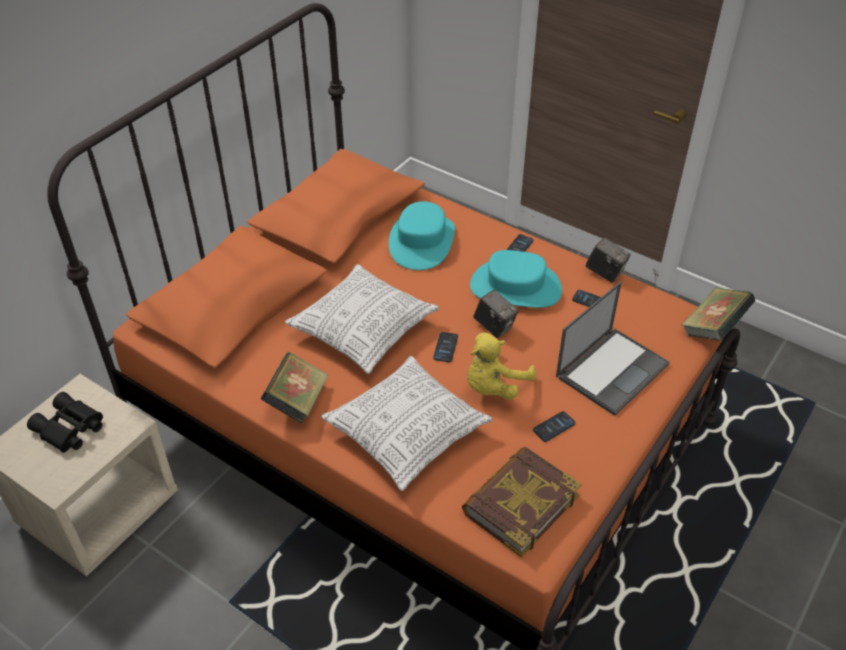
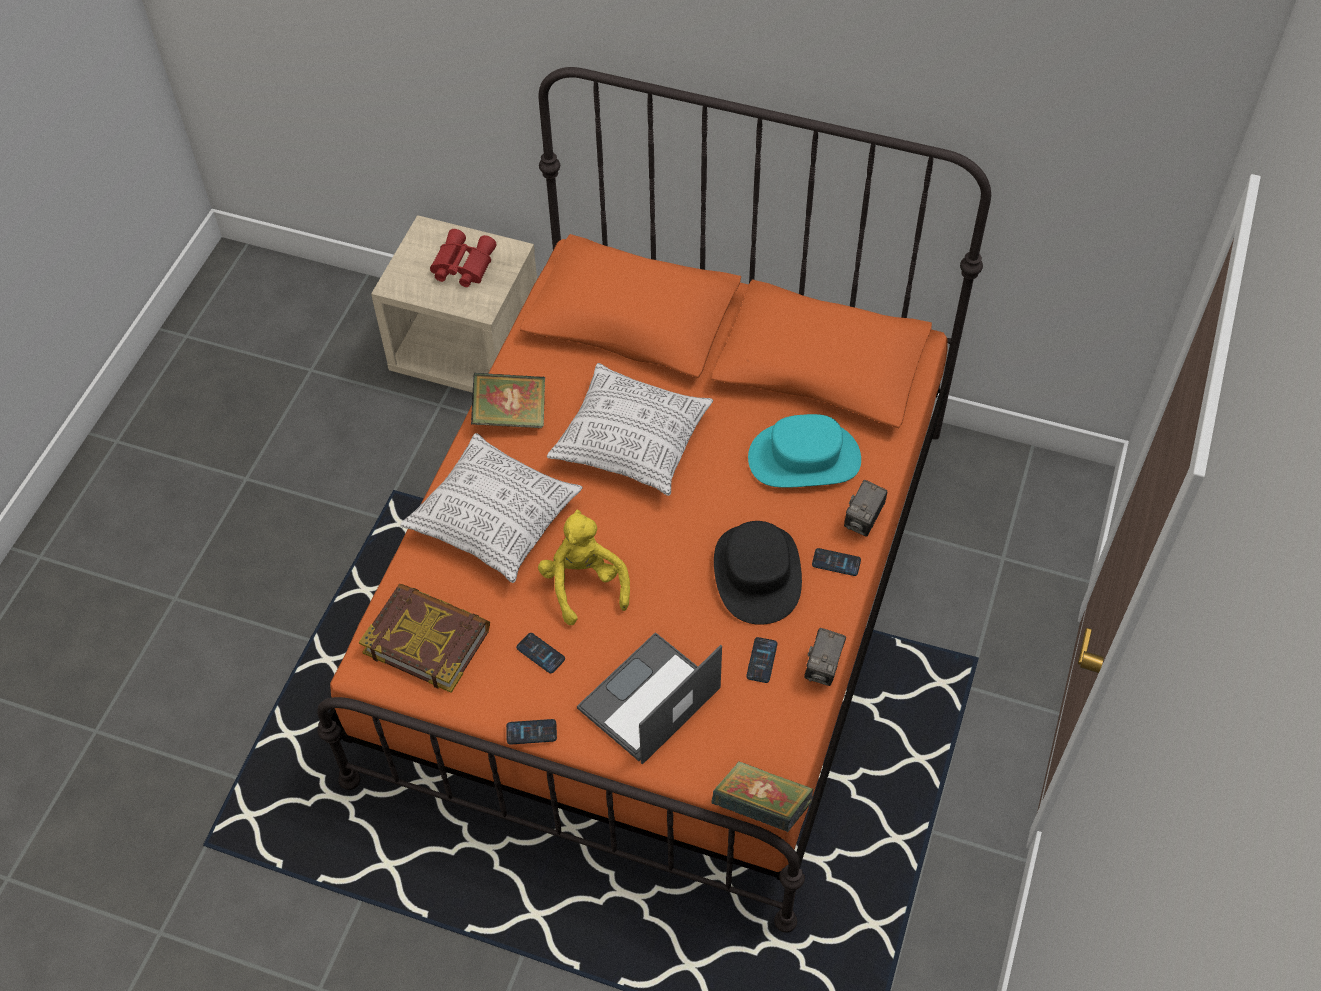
camera: 75 degrees right, 10 degrees up
black binoculars [27,392,103,453] -> red binoculars [430,229,497,287]
phone [433,332,458,362] -> phone moved to [506,719,557,745]
yellow plush toy [467,333,536,400] -> yellow plush toy turned 45 degrees clockwise [538,510,630,625]
turquoise hat [470,250,562,308] -> black hat [714,521,802,625]
camera [473,289,519,338] -> camera moved to [844,480,887,537]
laptop [556,281,670,416] -> laptop turned 105 degrees clockwise [577,632,722,764]

